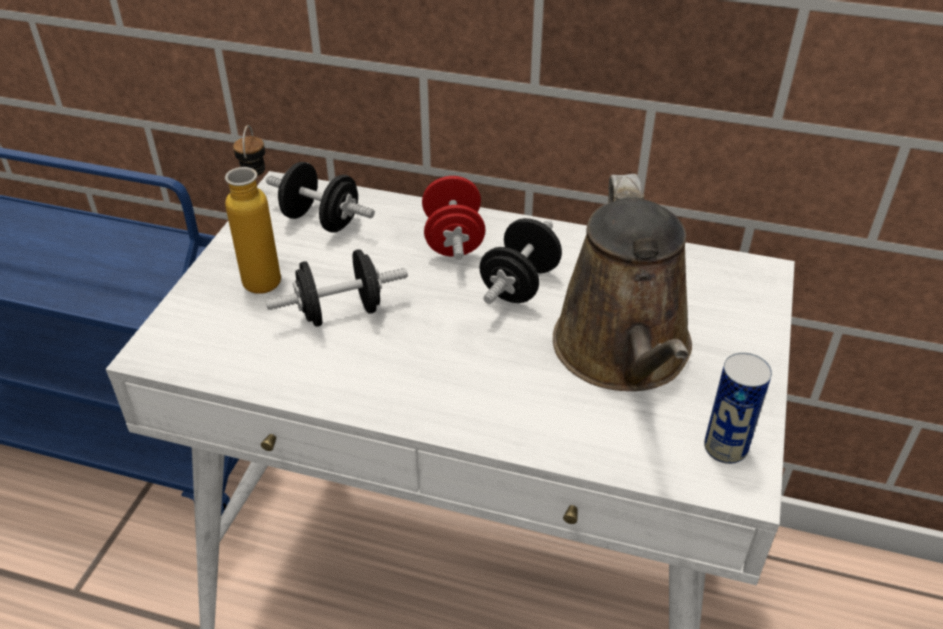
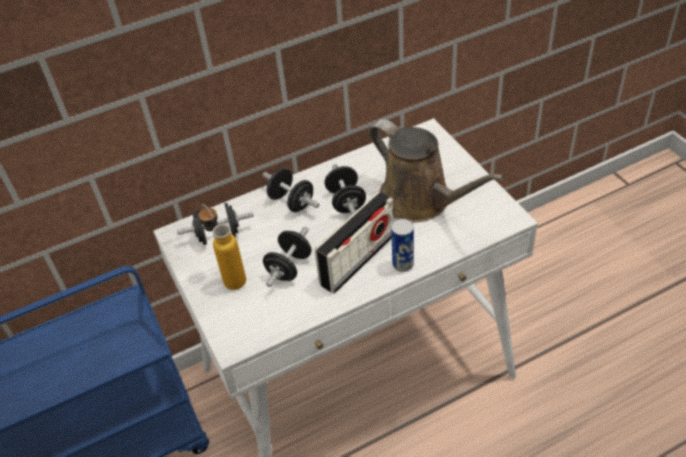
camera: 40 degrees left, 5 degrees up
red dumbbell [422,176,485,260] -> black dumbbell [263,168,320,212]
can [704,353,772,464] -> can moved to [391,218,414,272]
none -> radio [315,191,394,294]

